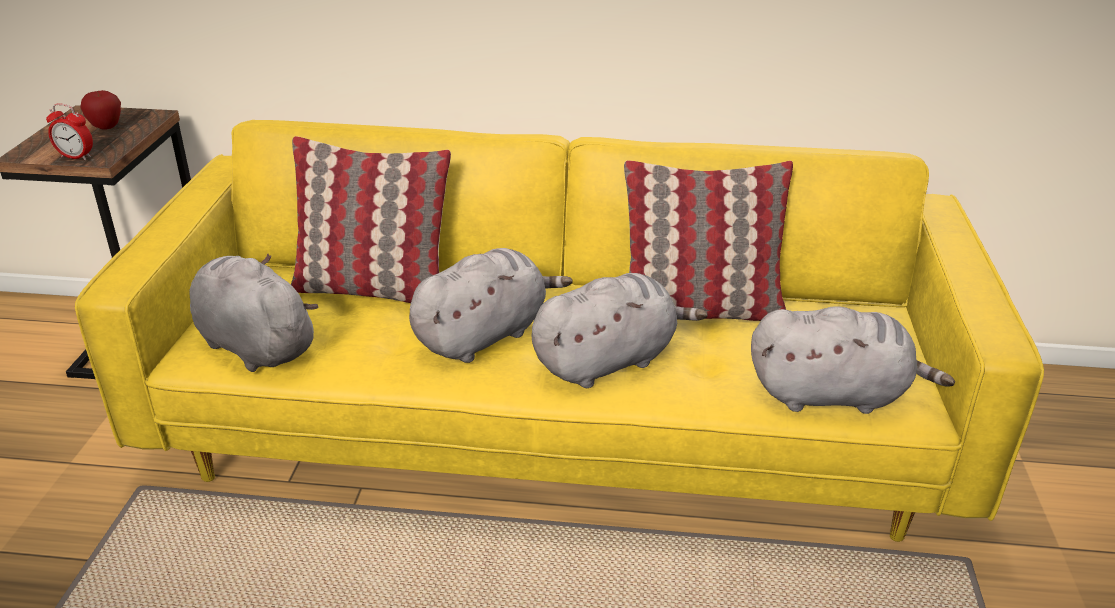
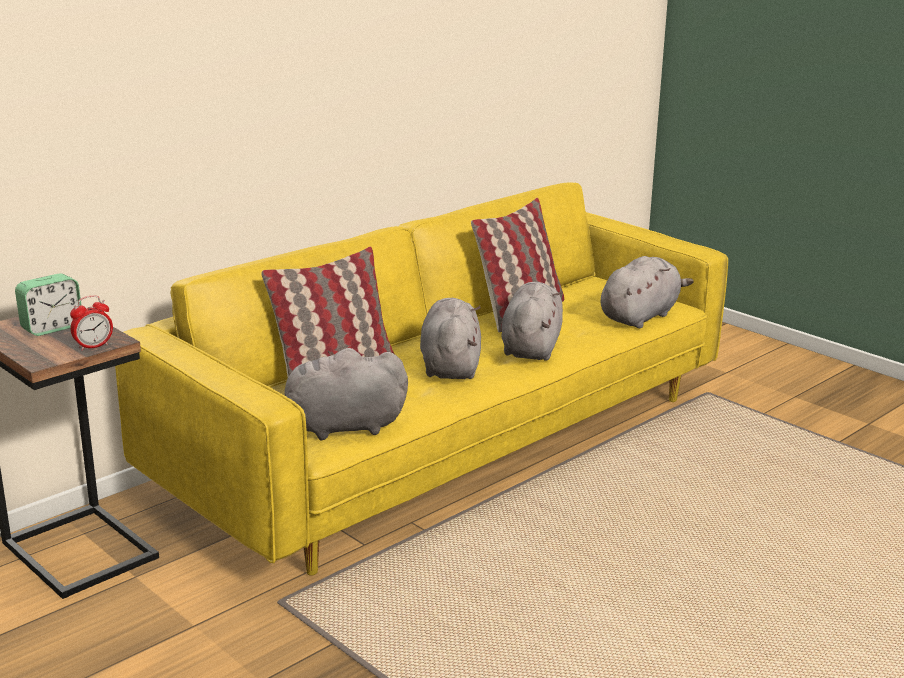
camera: 50 degrees left, 10 degrees down
apple [80,90,121,130] -> alarm clock [15,273,81,336]

